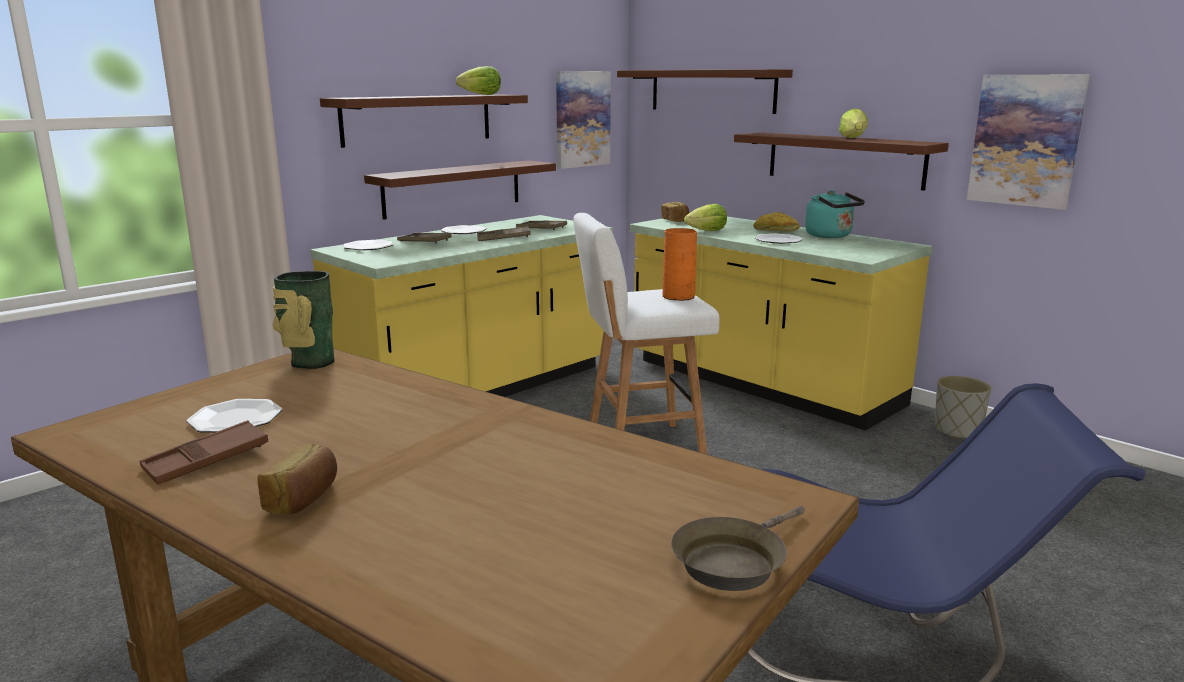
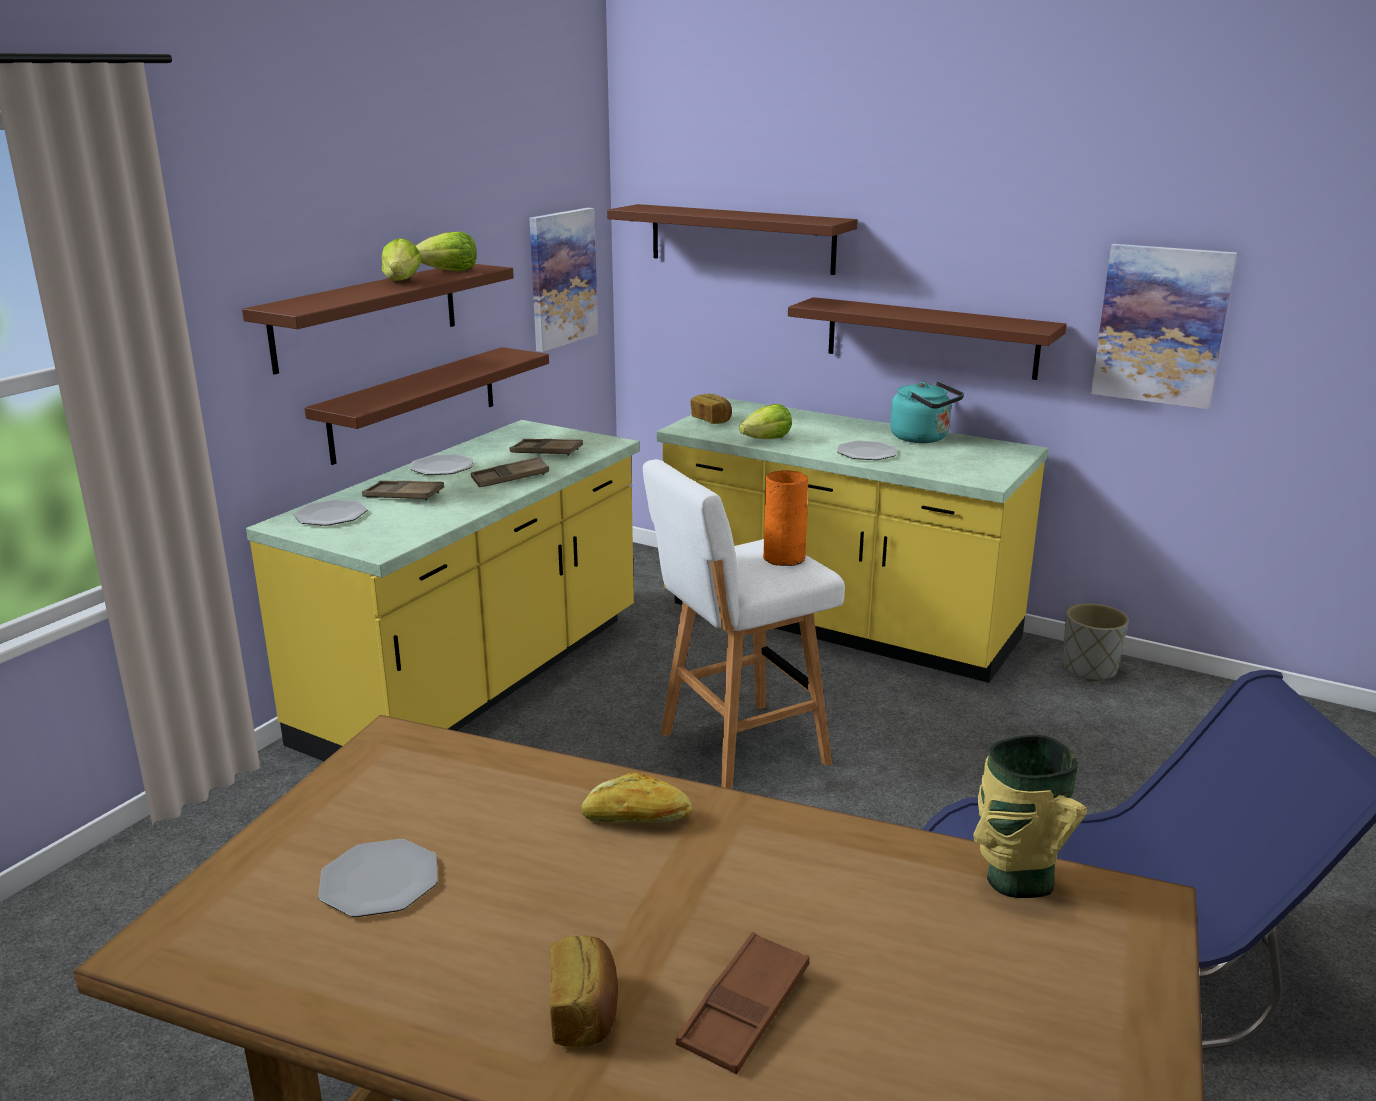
camera: 15 degrees left, 5 degrees up
brown tray [140,420,269,484] -> brown tray moved to [676,932,809,1074]
vase [273,271,334,369] -> vase moved to [974,735,1087,898]
brown frying pan [671,506,805,591] -> none
bread [753,212,800,232] -> bread moved to [581,772,692,823]
lettuce [839,109,868,138] -> lettuce moved to [382,238,421,281]

